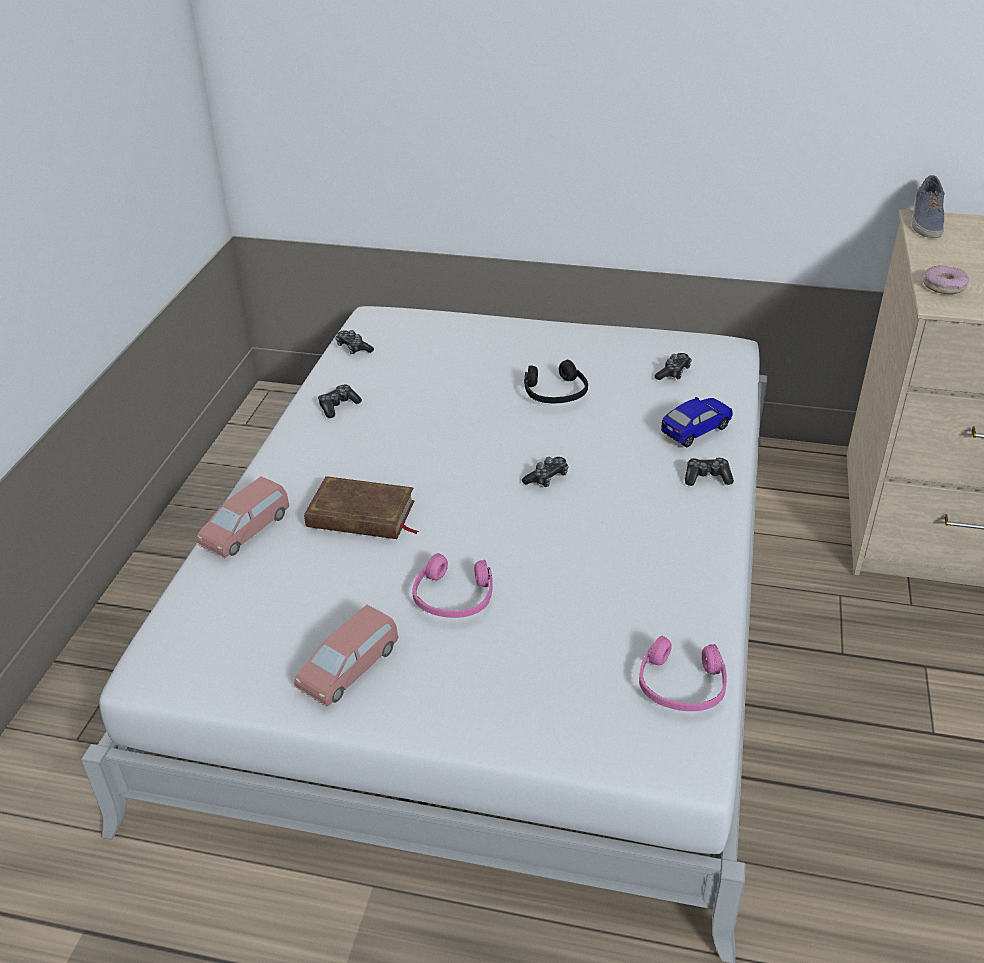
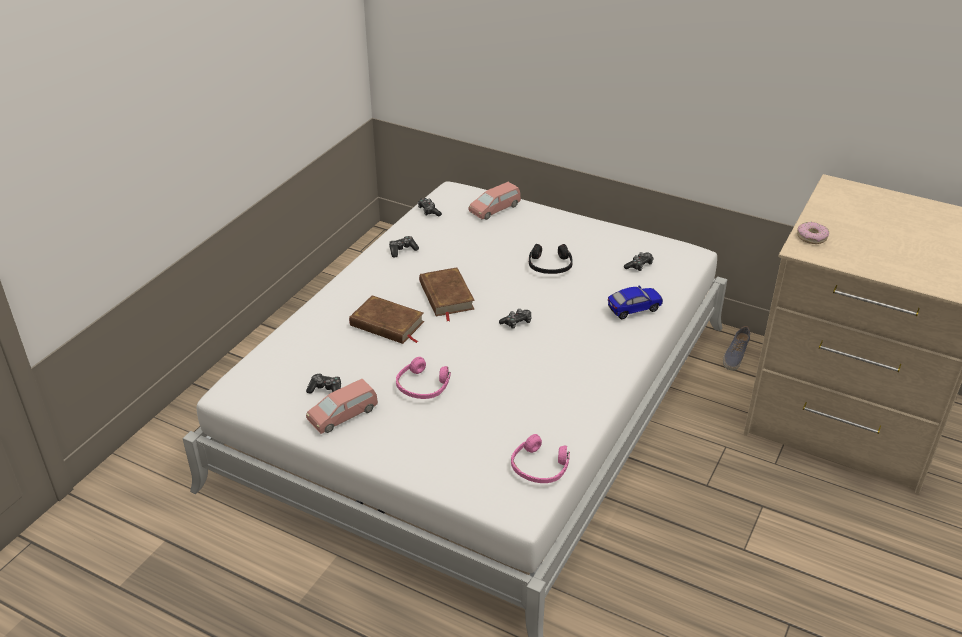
camera: 15 degrees right, 0 degrees up
pink toy car [197,476,289,558] -> pink toy car moved to [468,182,521,220]
game controller [685,457,734,486] -> game controller moved to [306,373,341,393]
shoe [912,175,944,238] -> shoe moved to [723,326,750,371]
none -> brown book [419,267,475,321]

